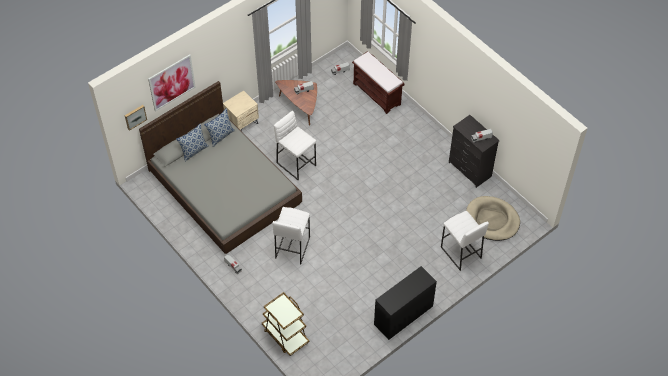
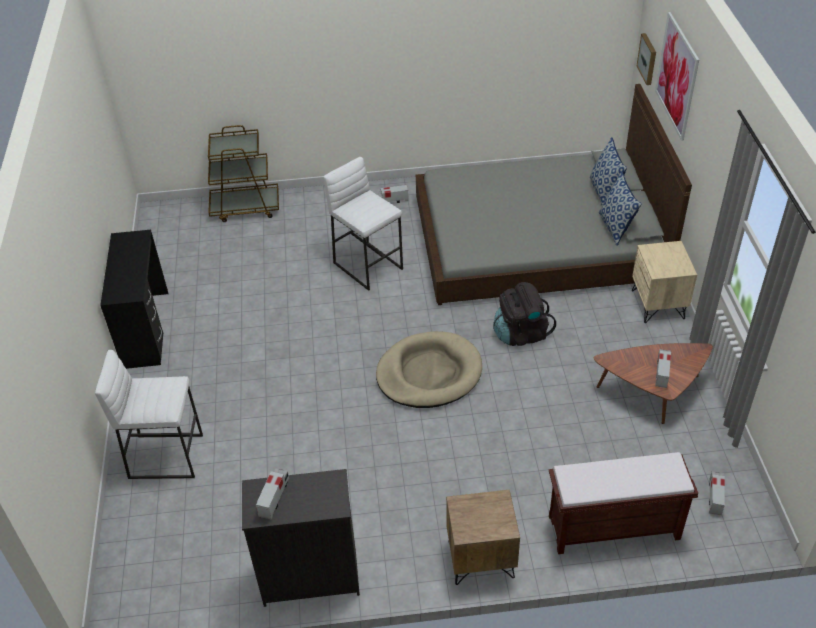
camera: 125 degrees right, 10 degrees down
white stool [274,111,316,180] -> black backpack [493,282,556,346]
beige dog bed [466,196,520,241] -> beige dog bed moved to [376,331,482,408]
none -> brown nightstand [446,490,520,585]

